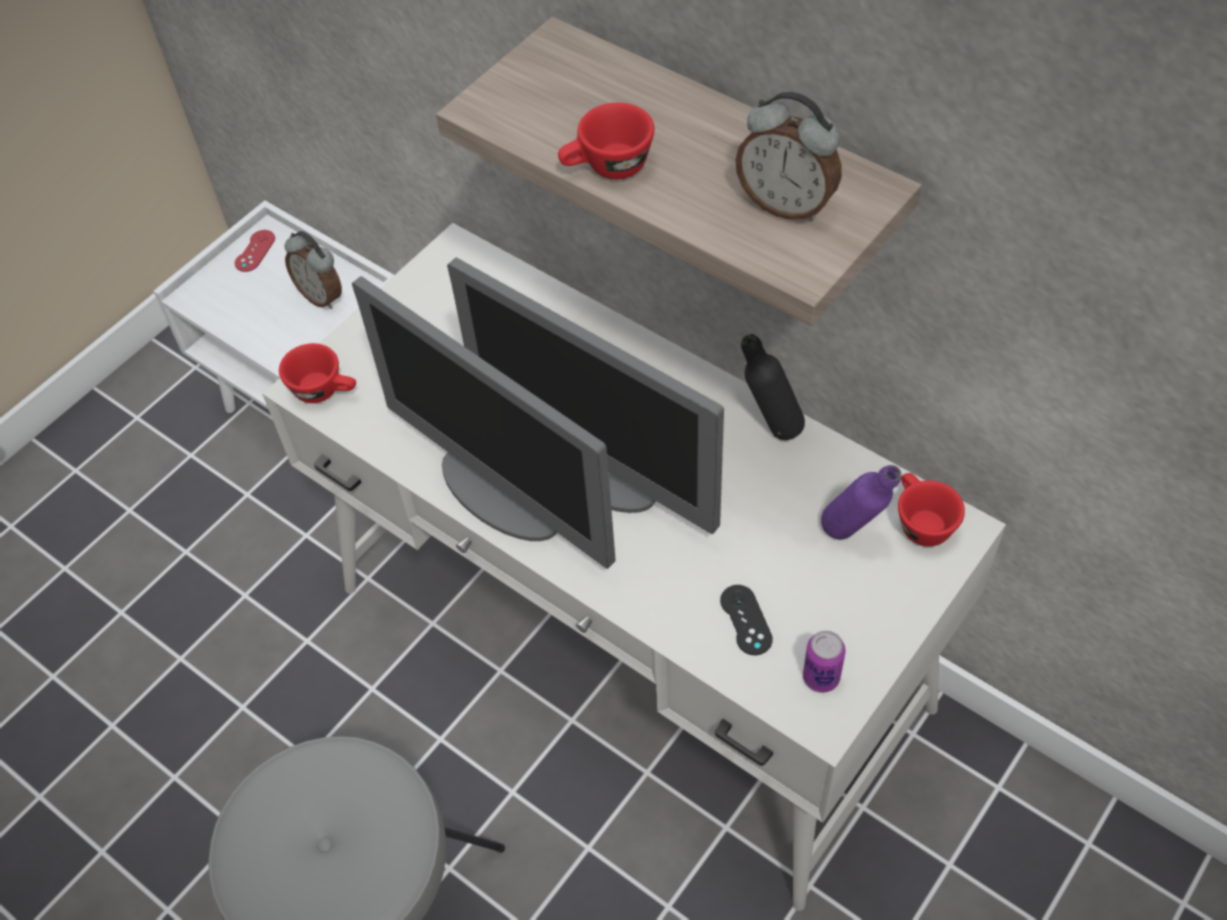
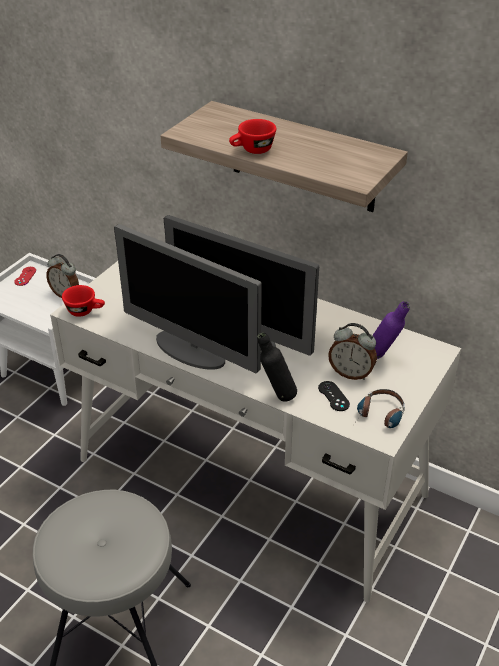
camera: 10 degrees left, 15 degrees down
alarm clock [735,92,842,221] -> alarm clock moved to [328,323,377,380]
black bottle [741,334,805,440] -> black bottle moved to [257,332,297,402]
can [803,631,846,693] -> headphones [354,389,405,428]
red cup [898,473,965,547] -> none

